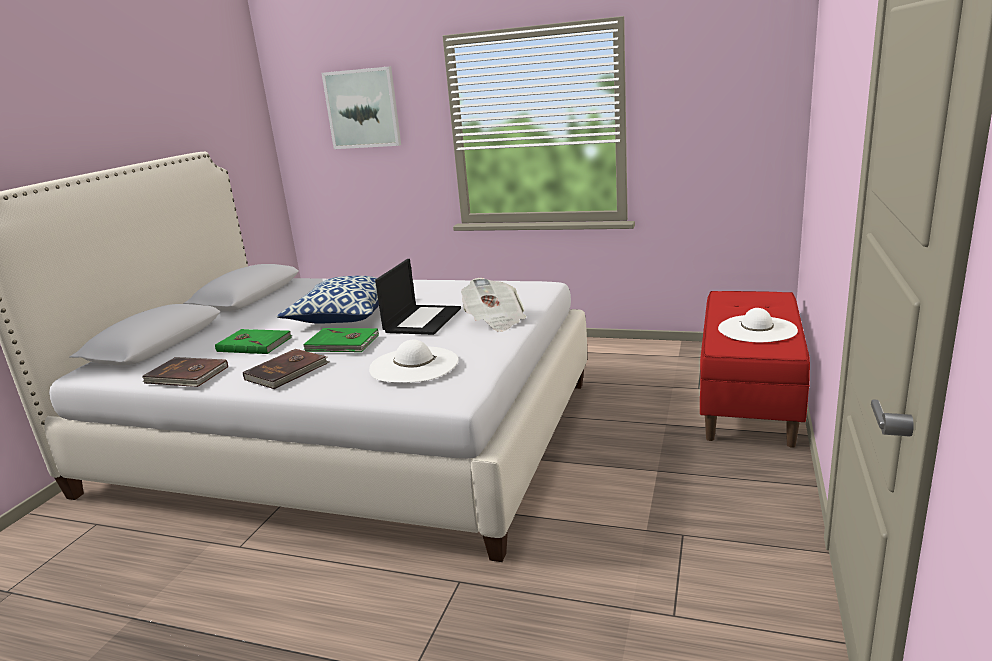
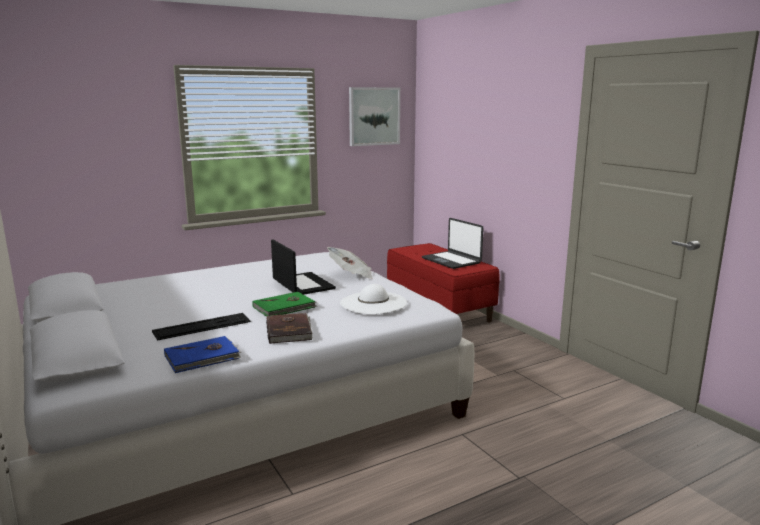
camera: 50 degrees left, 5 degrees down
brown book [142,357,228,387] -> blue book [164,336,241,373]
green book [215,329,292,354] -> keyboard [152,313,251,341]
pillow [277,276,379,324] -> none
picture [322,66,401,149] -> picture moved to [349,87,400,146]
white hat [718,308,798,342] -> laptop [422,218,484,269]

